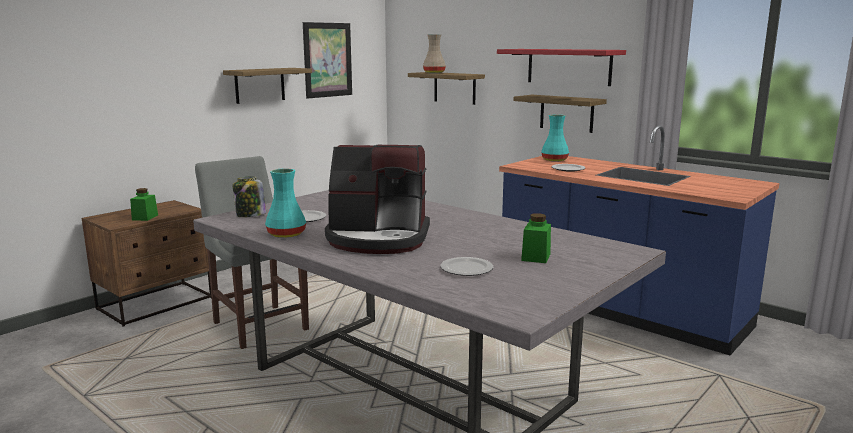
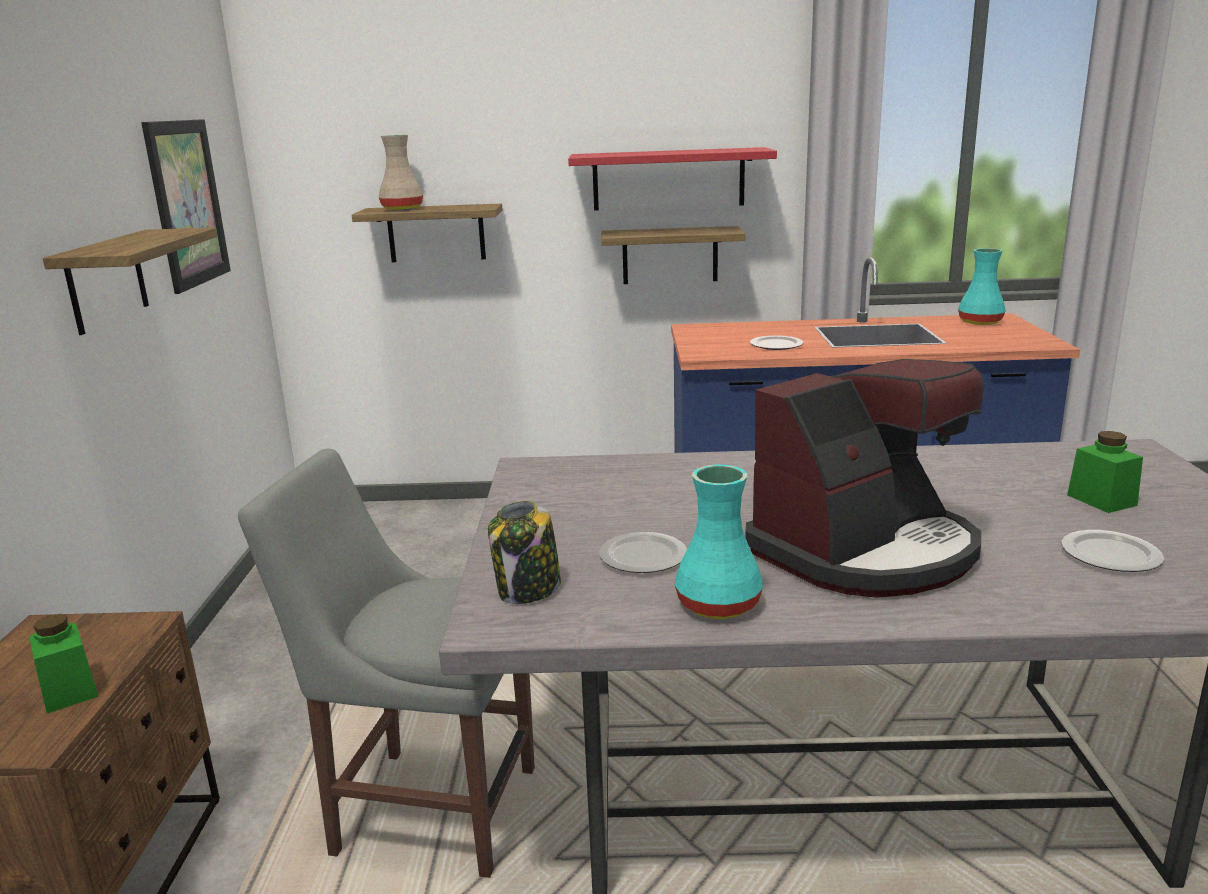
camera: 40 degrees left, 5 degrees up
turquoise vase [541,114,569,162] -> turquoise vase moved to [958,248,1006,325]

